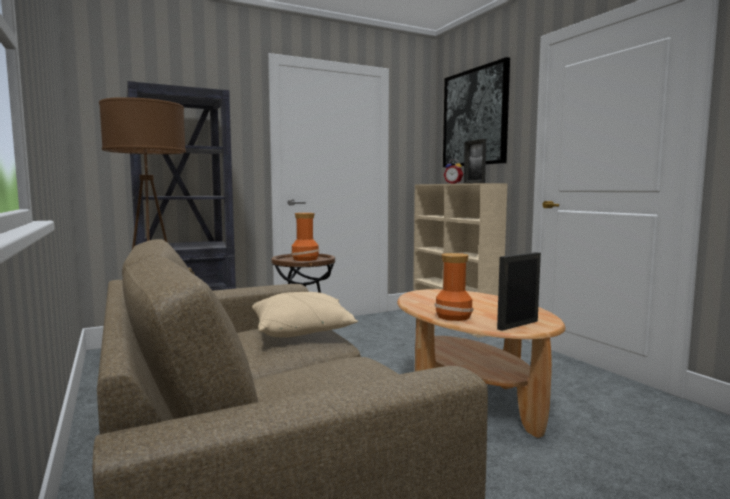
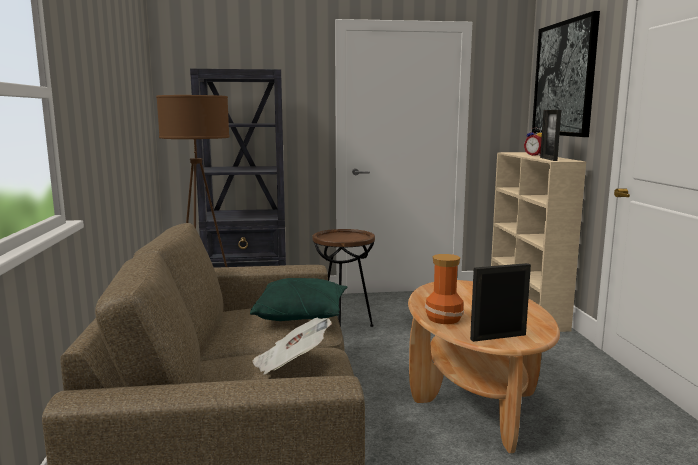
camera: 20 degrees right, 5 degrees up
beige pillow [252,292,358,338] -> green pillow [250,278,348,321]
vase [291,213,319,261] -> none
none -> newspaper [252,318,331,375]

